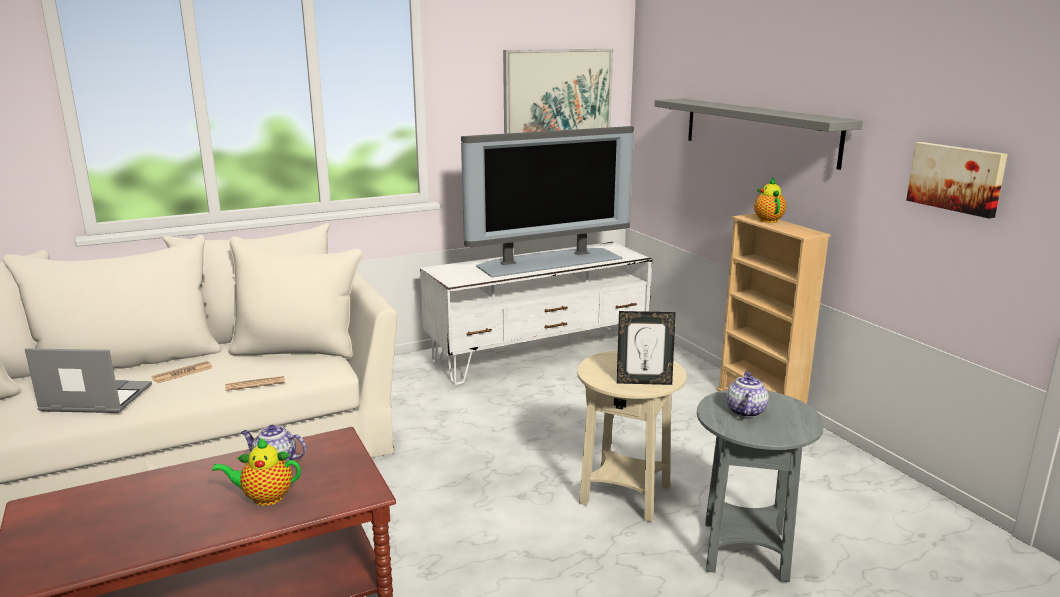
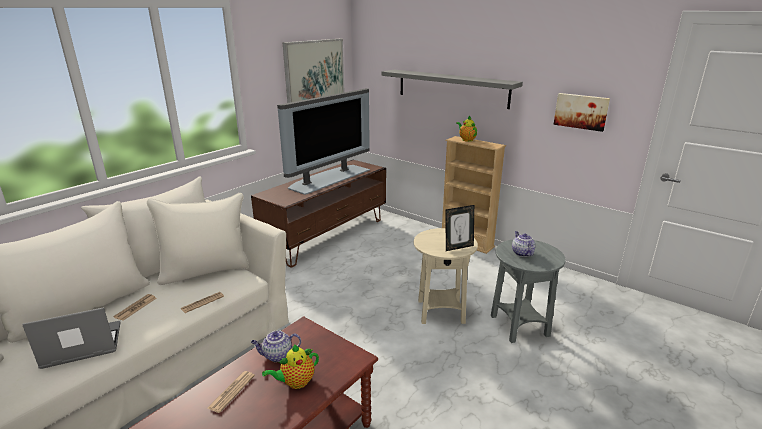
camera: 25 degrees left, 5 degrees up
white tv stand [420,242,652,385] -> brown tv stand [251,160,386,267]
none -> newspaper [208,371,255,413]

